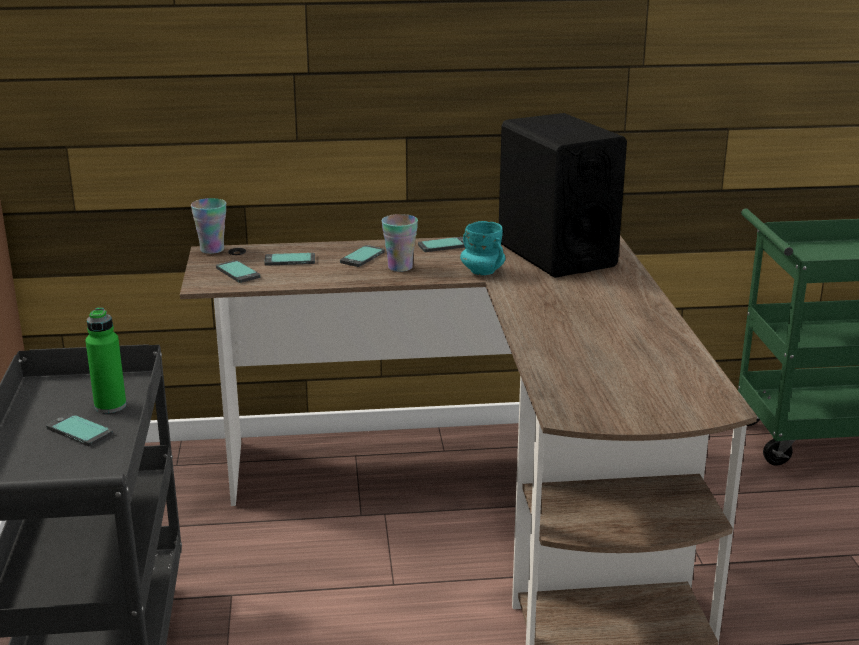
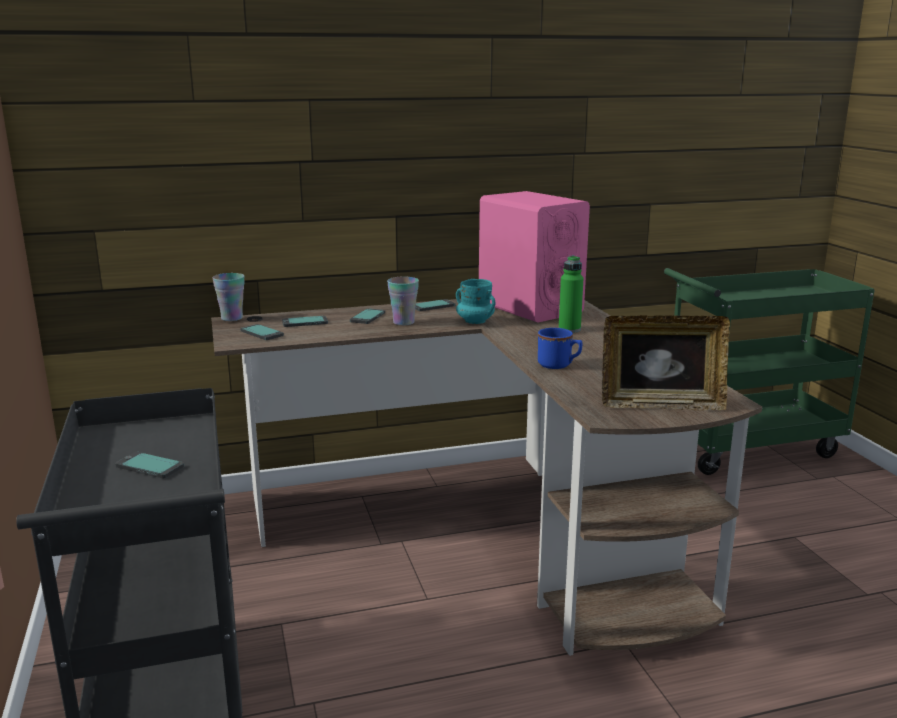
camera: 10 degrees left, 5 degrees down
green bottle [86,308,126,413] -> green bottle moved to [559,256,584,333]
black speaker [499,113,627,278] -> pink speaker [479,191,590,322]
none -> blue mug [538,328,582,369]
none -> picture frame [602,315,730,410]

